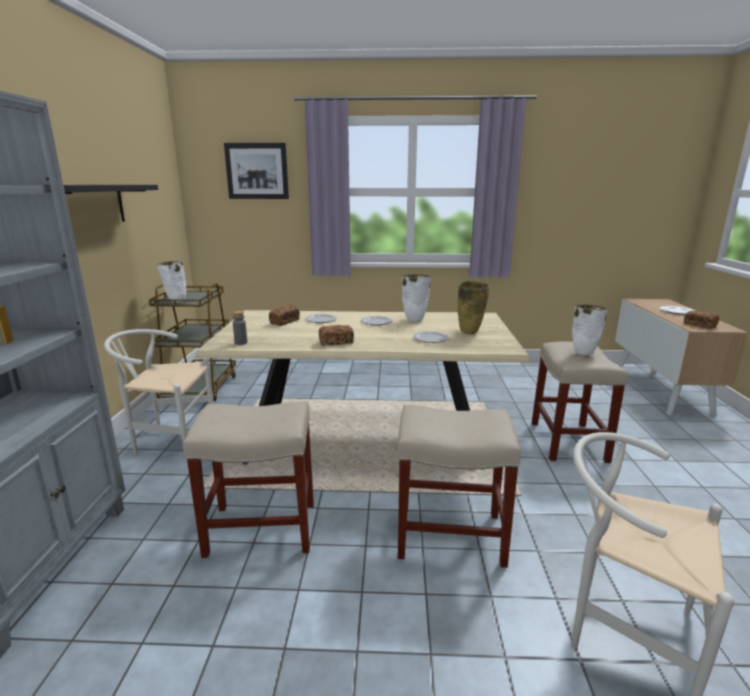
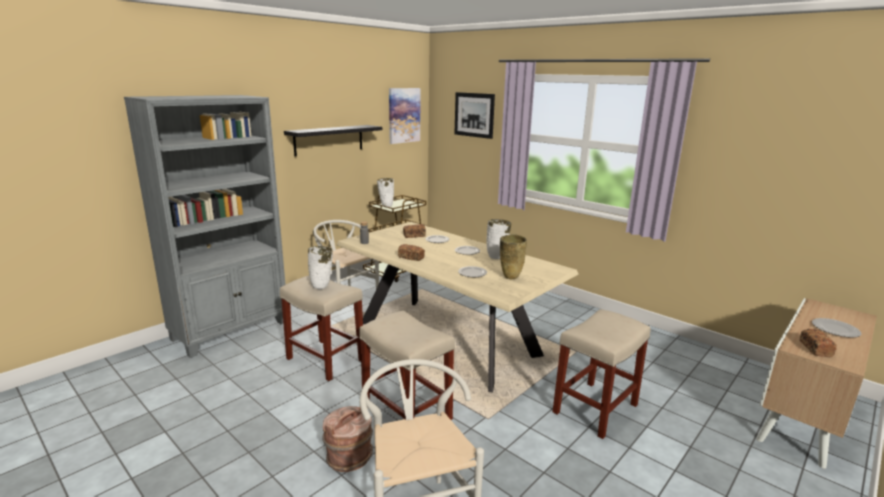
camera: 40 degrees right, 0 degrees up
white vase [572,305,608,355] -> white vase moved to [308,246,333,289]
none -> brown bucket [322,406,373,472]
none -> picture [389,88,421,144]

